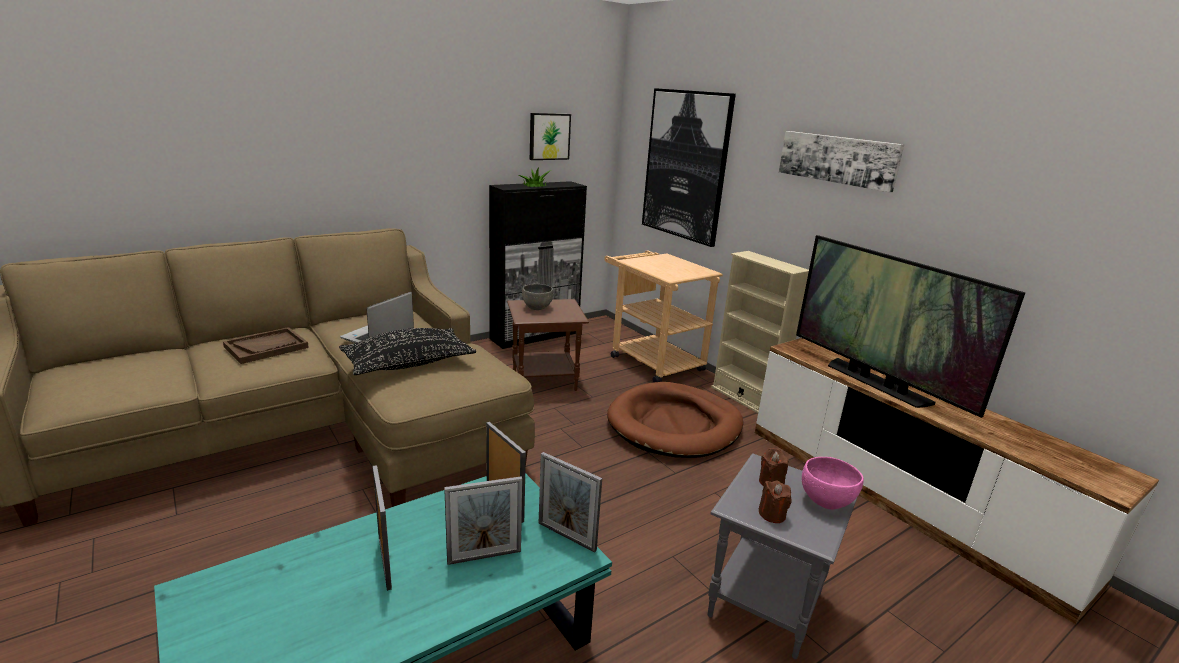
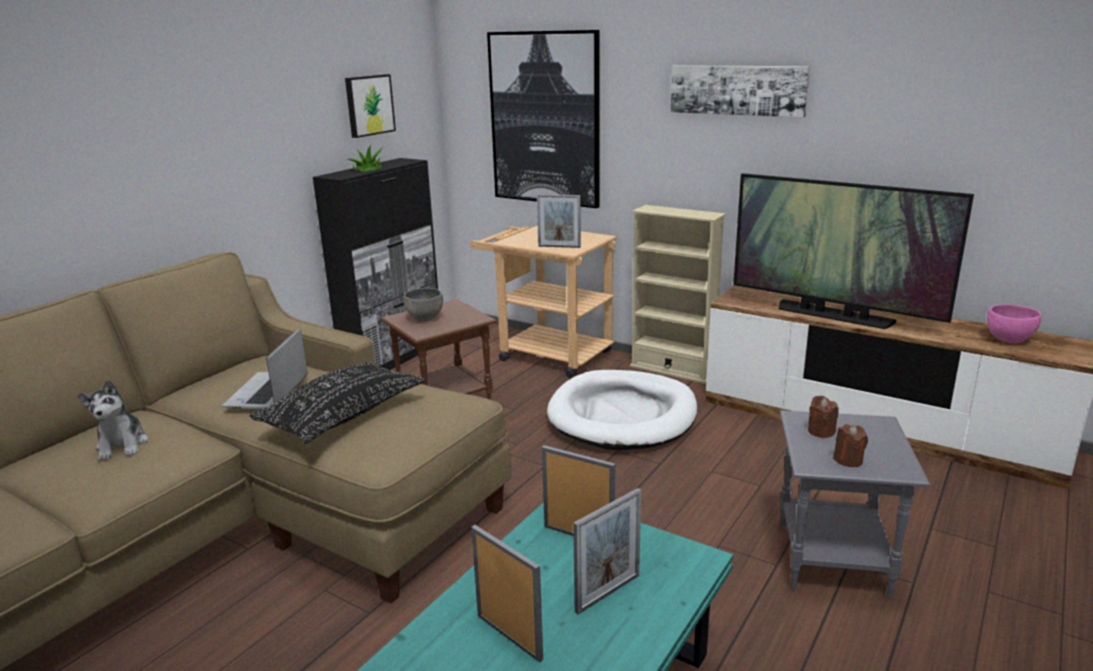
camera: 20 degrees left, 0 degrees up
brown tray [223,327,309,364] -> plush toy [78,380,148,460]
picture frame [539,452,602,553] -> picture frame moved to [537,194,581,248]
brown dog bed [607,382,743,458] -> white dog bed [547,370,697,450]
pink bowl [802,457,864,510] -> pink bowl moved to [987,304,1041,344]

